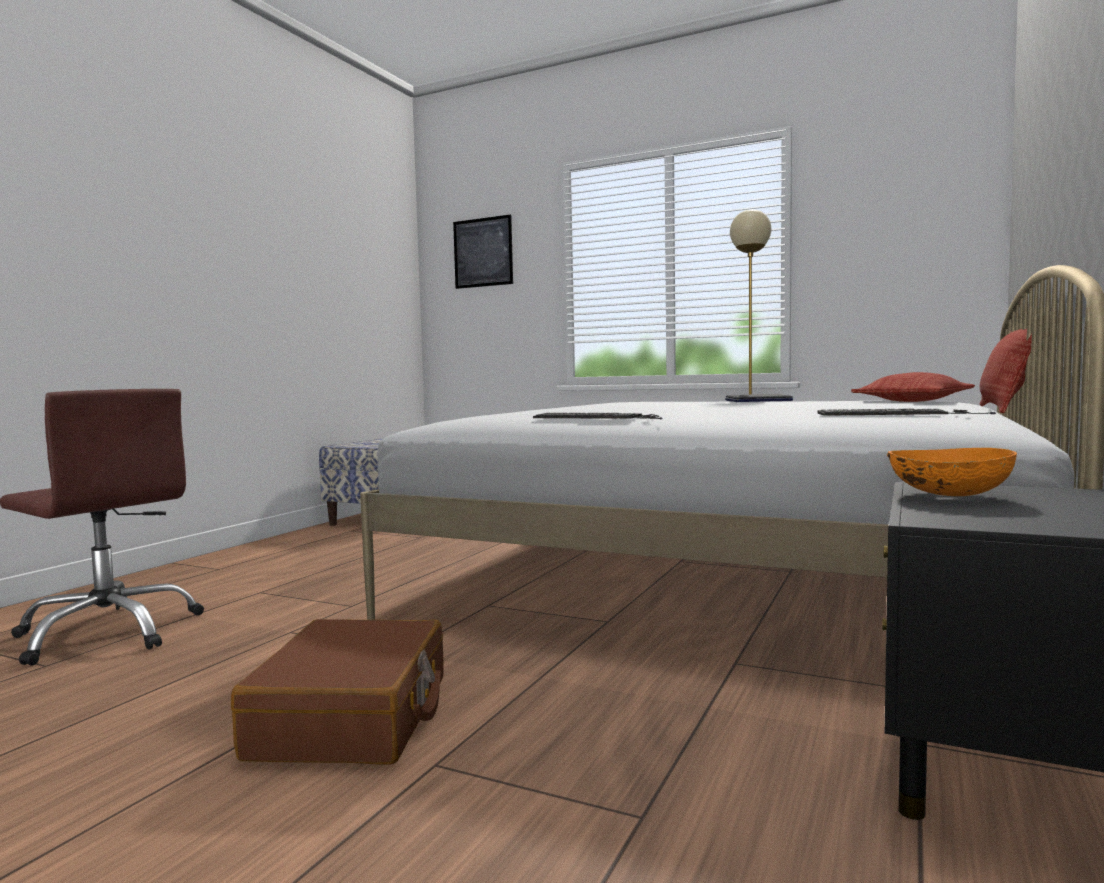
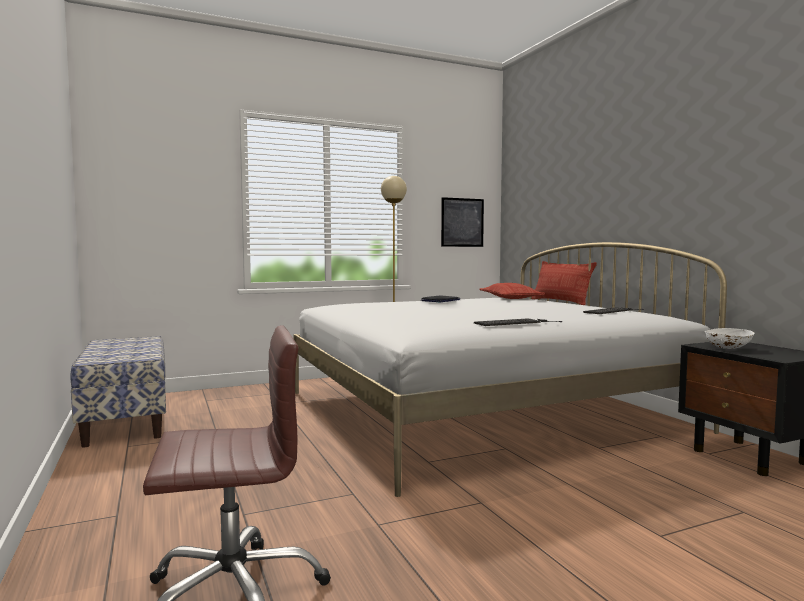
camera: 50 degrees left, 0 degrees up
brown suitcase [231,619,444,765] -> none
picture [453,214,513,289] -> picture moved to [441,197,484,247]
orange bowl [887,448,1017,496] -> white bowl [705,328,754,349]

